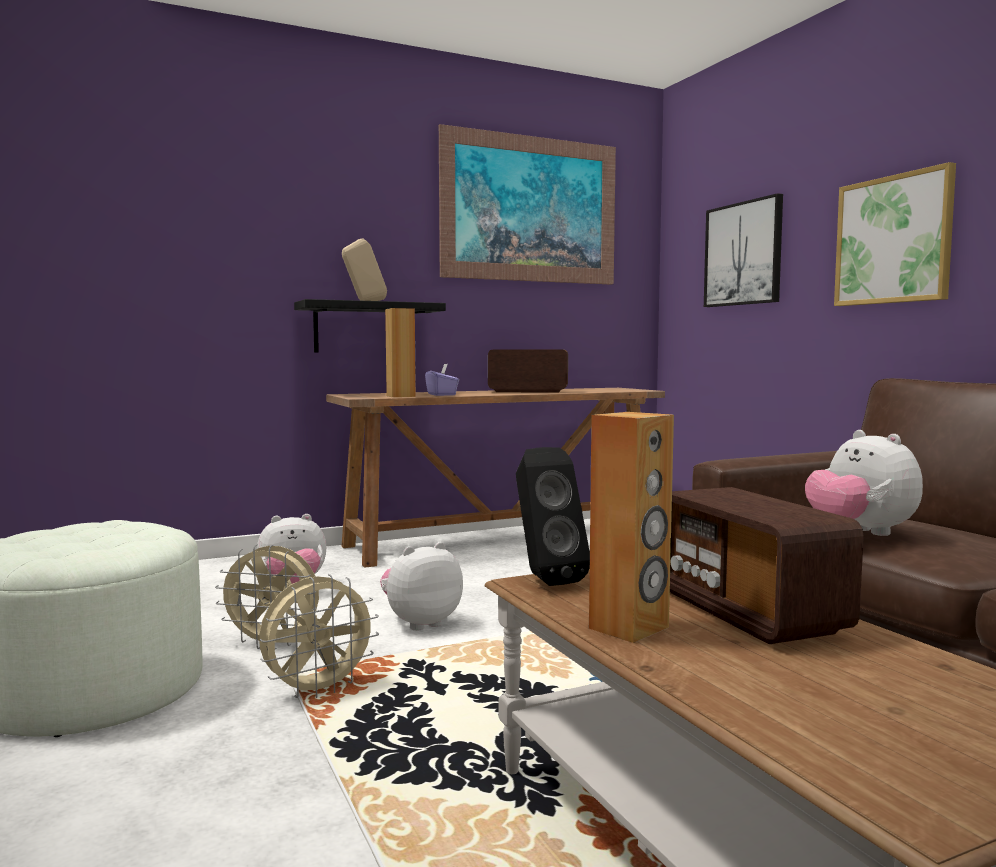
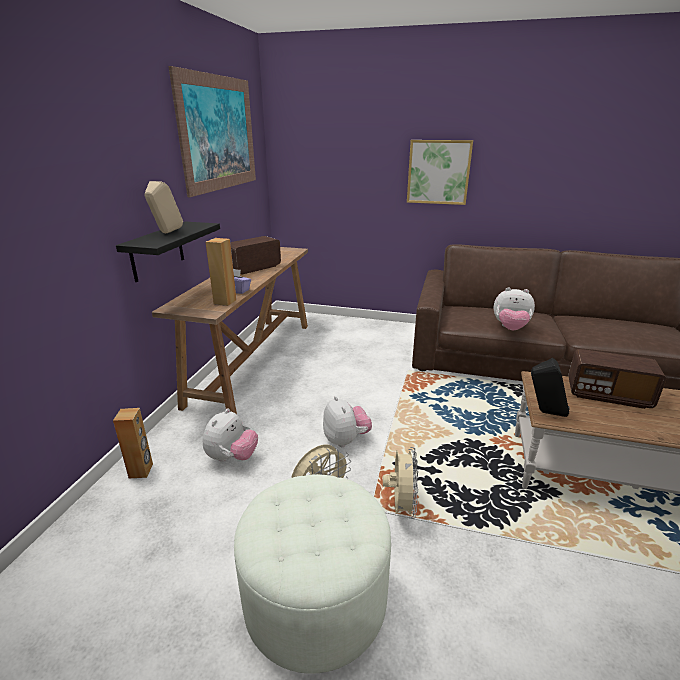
camera: 50 degrees left, 20 degrees up
plush toy [380,542,463,631] -> plush toy turned 150 degrees clockwise [323,396,372,447]
brown speaker [589,412,674,643] -> brown speaker moved to [113,408,153,478]
picture [704,193,783,307] -> none

